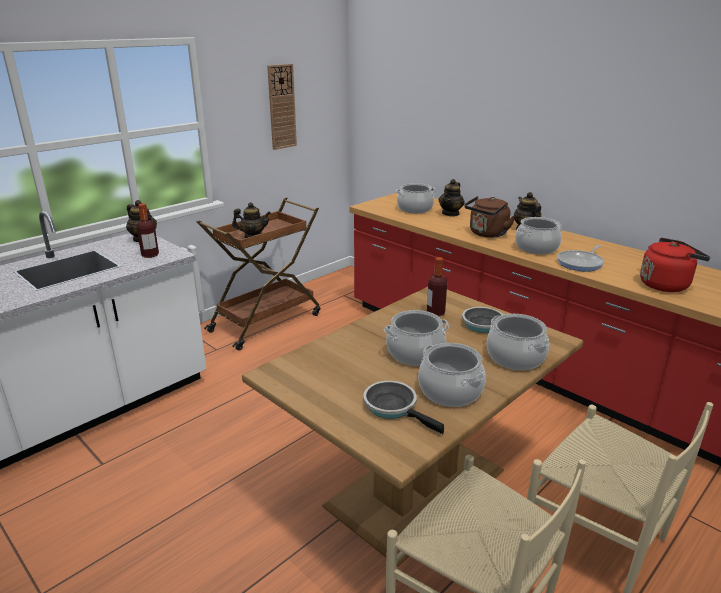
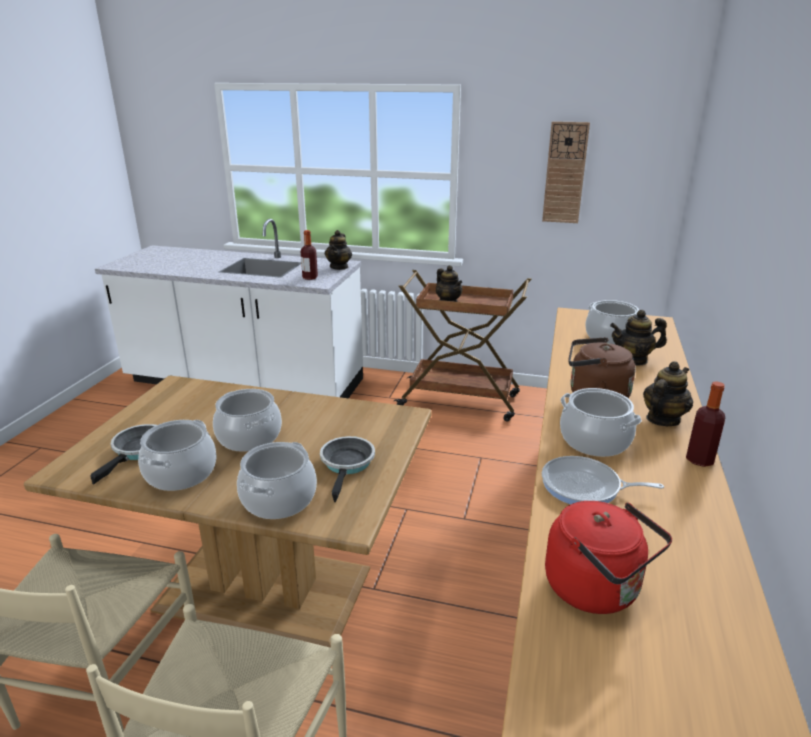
camera: 60 degrees right, 0 degrees up
bottle [427,257,447,316] -> bottle moved to [686,381,725,467]

